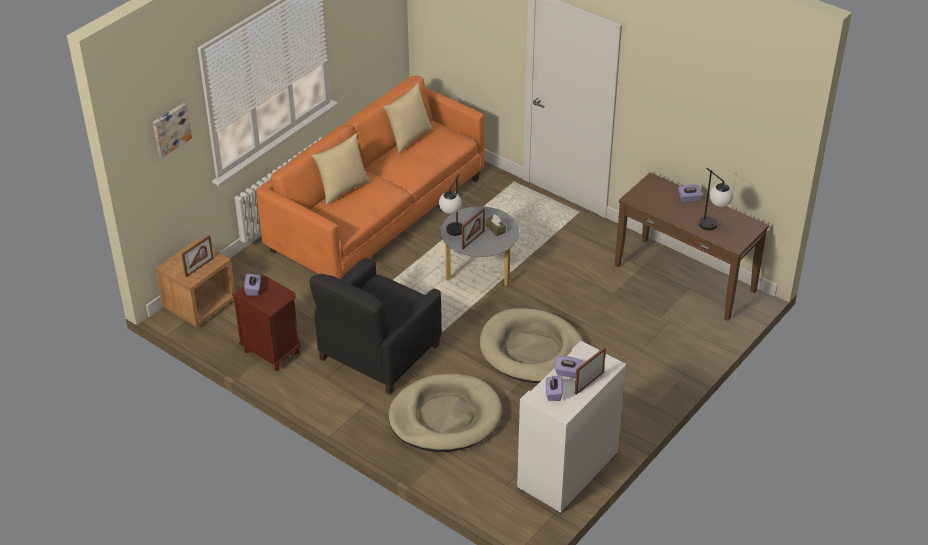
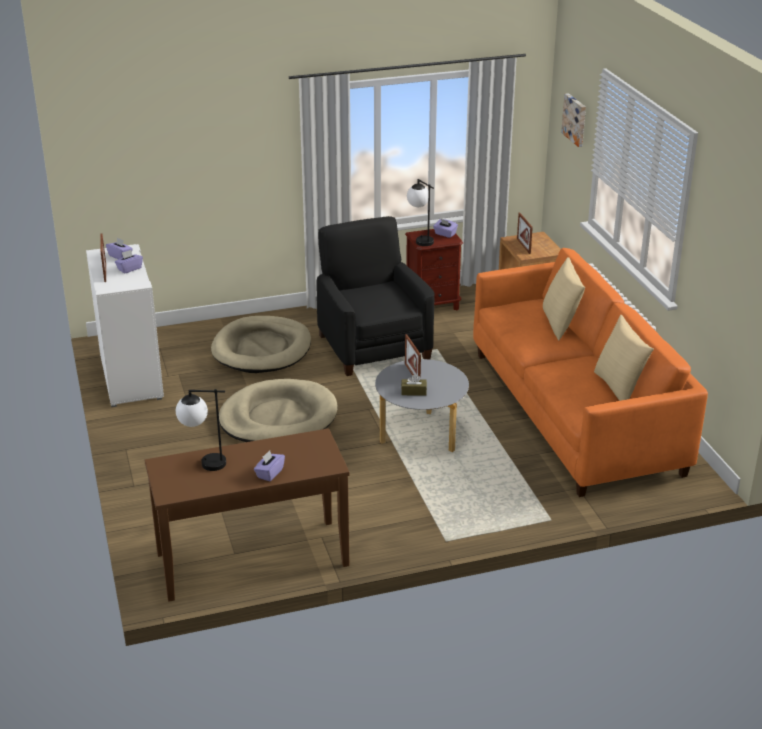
camera: 125 degrees right, 10 degrees down
table lamp [439,175,462,236] -> table lamp moved to [407,179,434,246]

